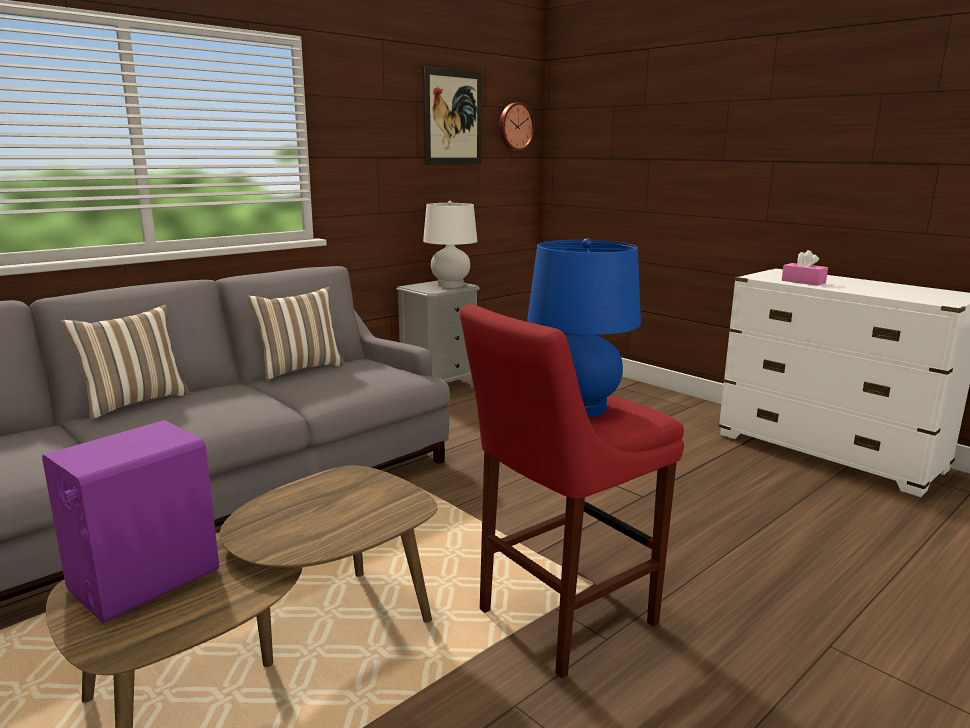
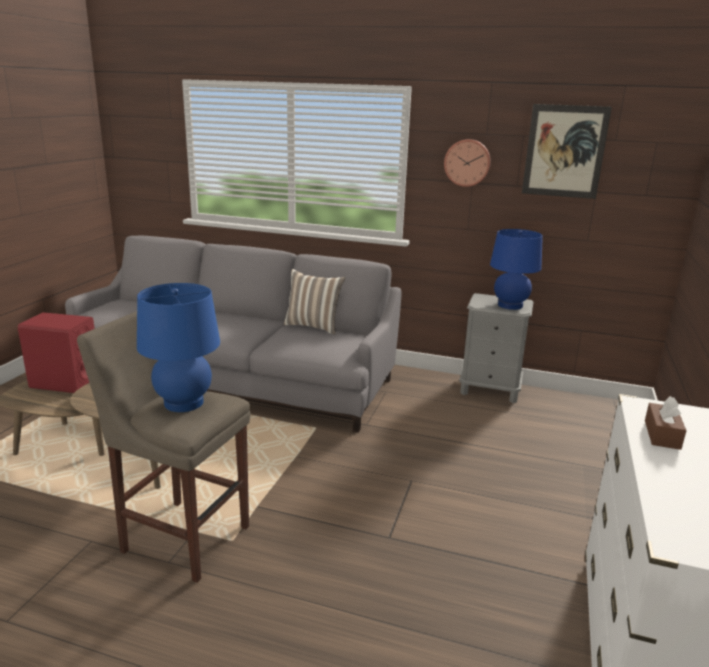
camera: 60 degrees right, 5 degrees up
purple speaker [42,420,219,623] -> red speaker [18,312,95,393]
pillow [61,305,190,419] -> none
white table lamp [423,201,477,288] -> blue table lamp [490,229,543,310]
red stool [460,304,684,678] -> beige stool [77,311,250,583]
wall clock [499,102,535,151] -> wall clock moved to [444,139,491,187]
pink tissue box [782,250,828,286] -> brown tissue box [645,396,687,450]

